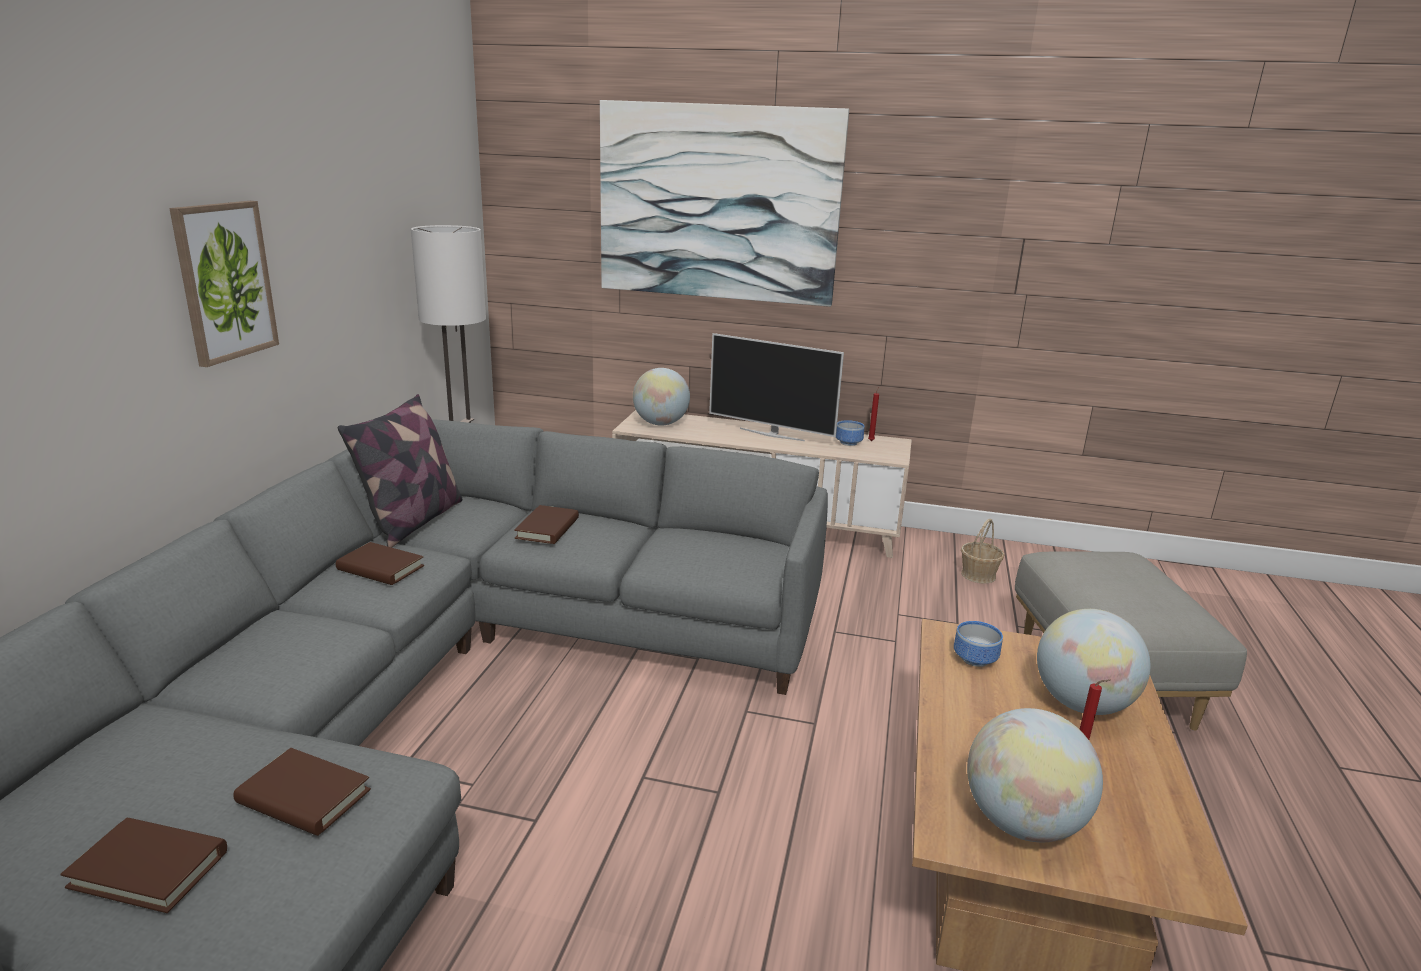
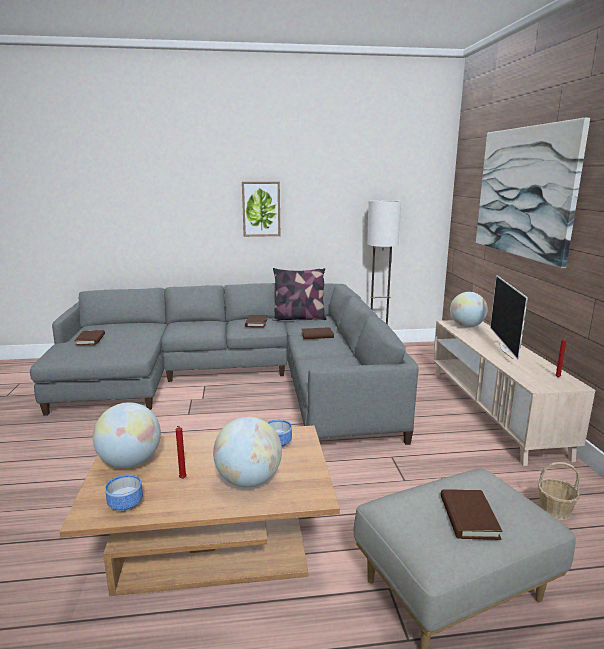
camera: 70 degrees right, 5 degrees down
brown book [233,748,371,836] -> brown book moved to [441,489,503,540]
bowl [836,420,865,446] -> bowl moved to [105,474,143,511]

